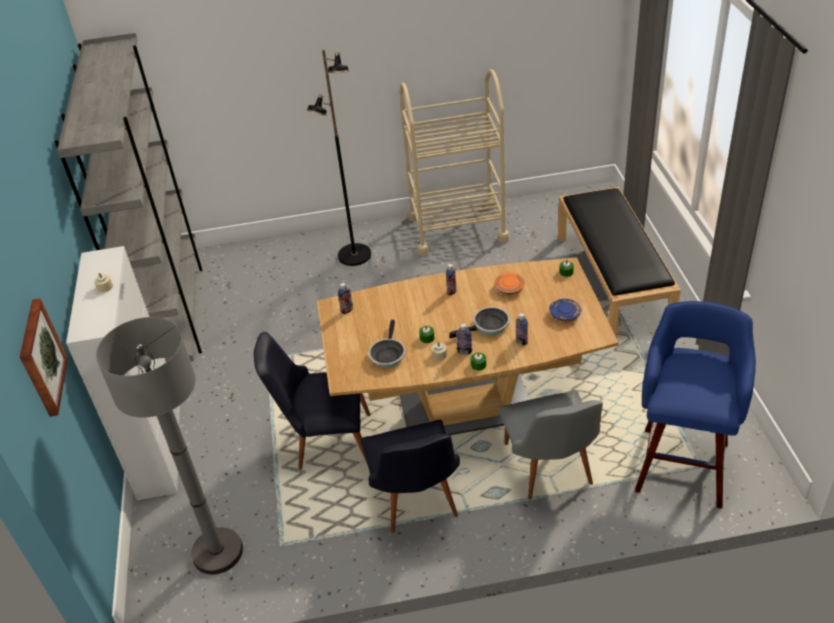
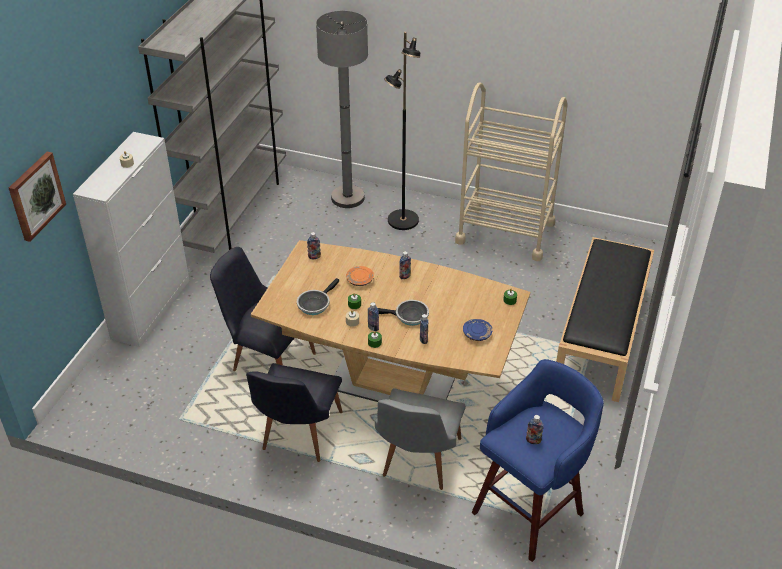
camera: 25 degrees right, 0 degrees up
grey floor lamp [96,317,243,574] -> grey floor lamp moved to [316,11,368,208]
orange plate [494,273,525,294] -> orange plate moved to [346,266,374,286]
none -> bottle [526,415,544,444]

